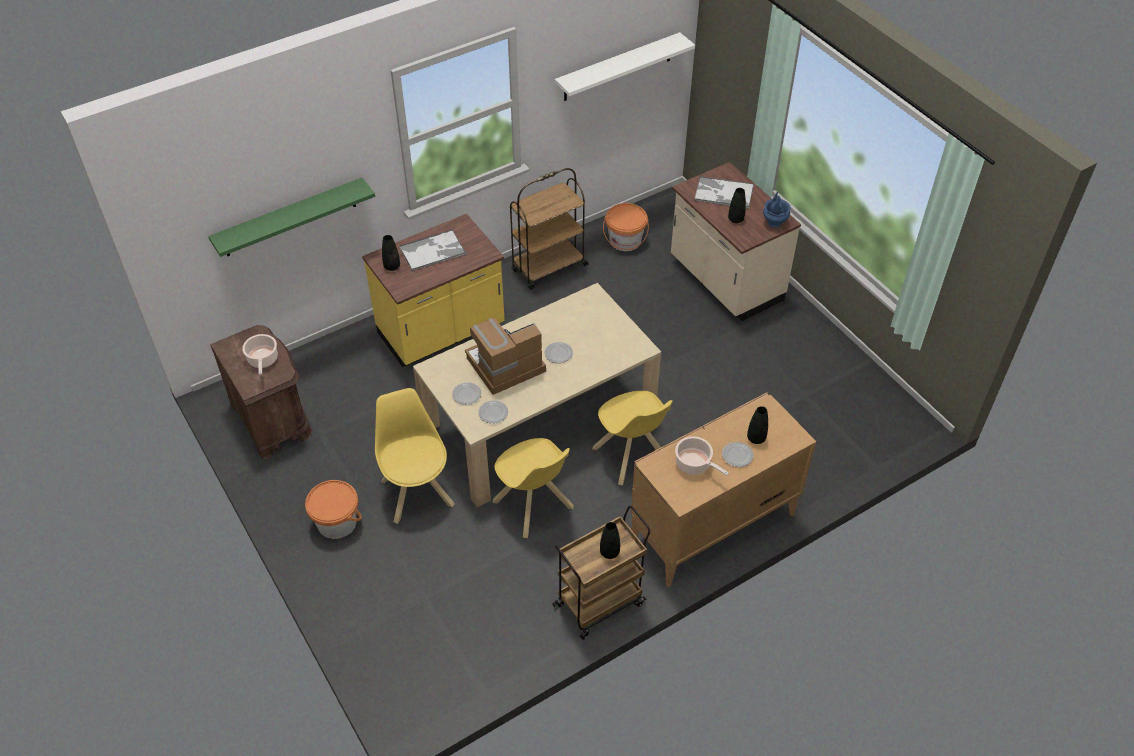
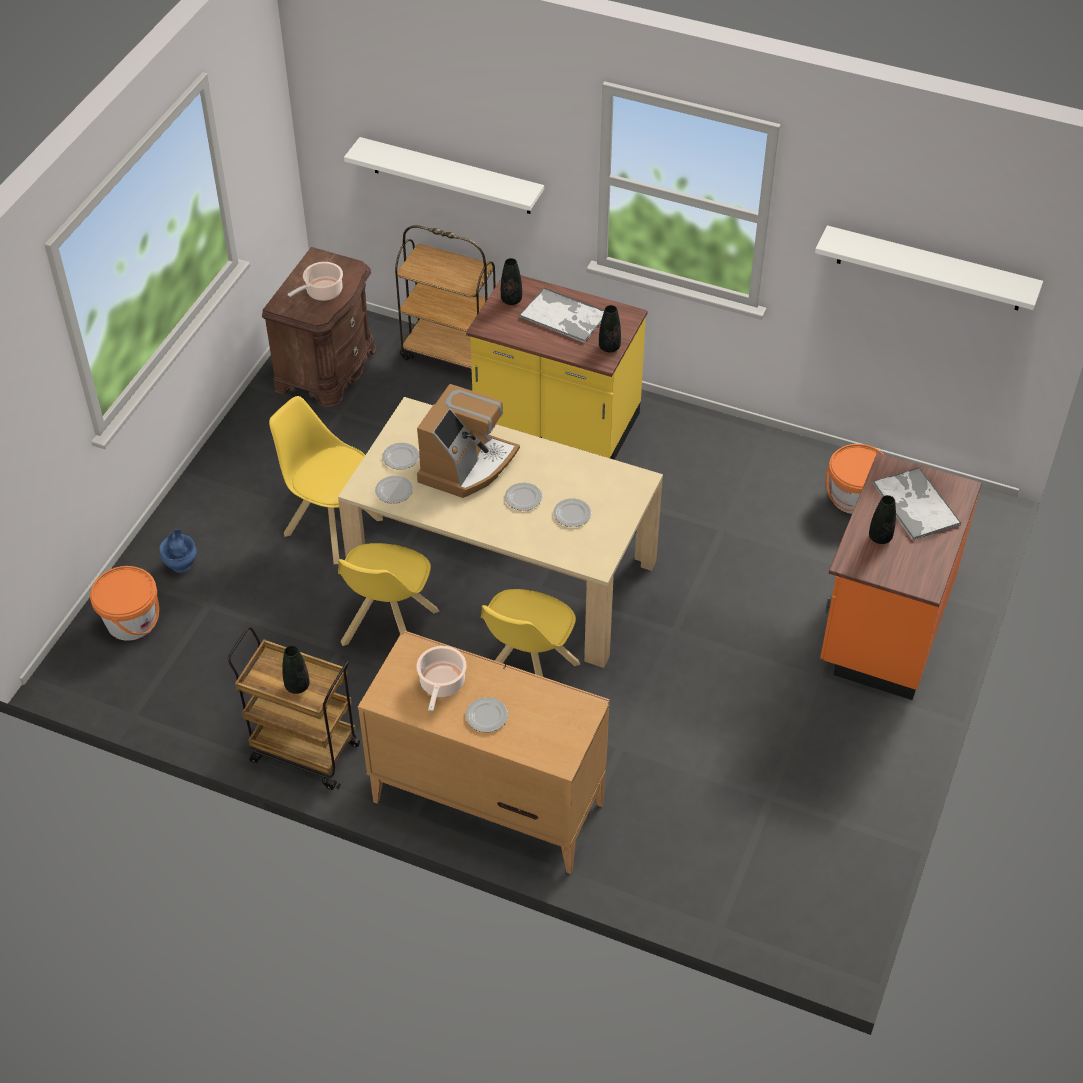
camera: 55 degrees right, 0 degrees up
green shelf [208,178,375,257] -> white shelf [344,137,544,214]
orange bucket [305,480,362,539] -> orange bucket moved to [90,566,159,641]
yellow chair [375,388,455,524] -> yellow chair turned 90 degrees counterclockwise [269,396,383,564]
coffee machine [465,318,546,395] -> coffee machine turned 90 degrees clockwise [417,384,520,498]
brown cart [510,168,589,290] -> brown cart moved to [395,225,496,369]
beige counter [671,162,801,321] -> orange counter [820,453,982,700]
black vase [747,406,768,444] -> black vase moved to [599,305,621,352]
blue vase [763,192,791,228] -> blue vase moved to [160,529,197,573]
none -> plate [554,498,591,527]

